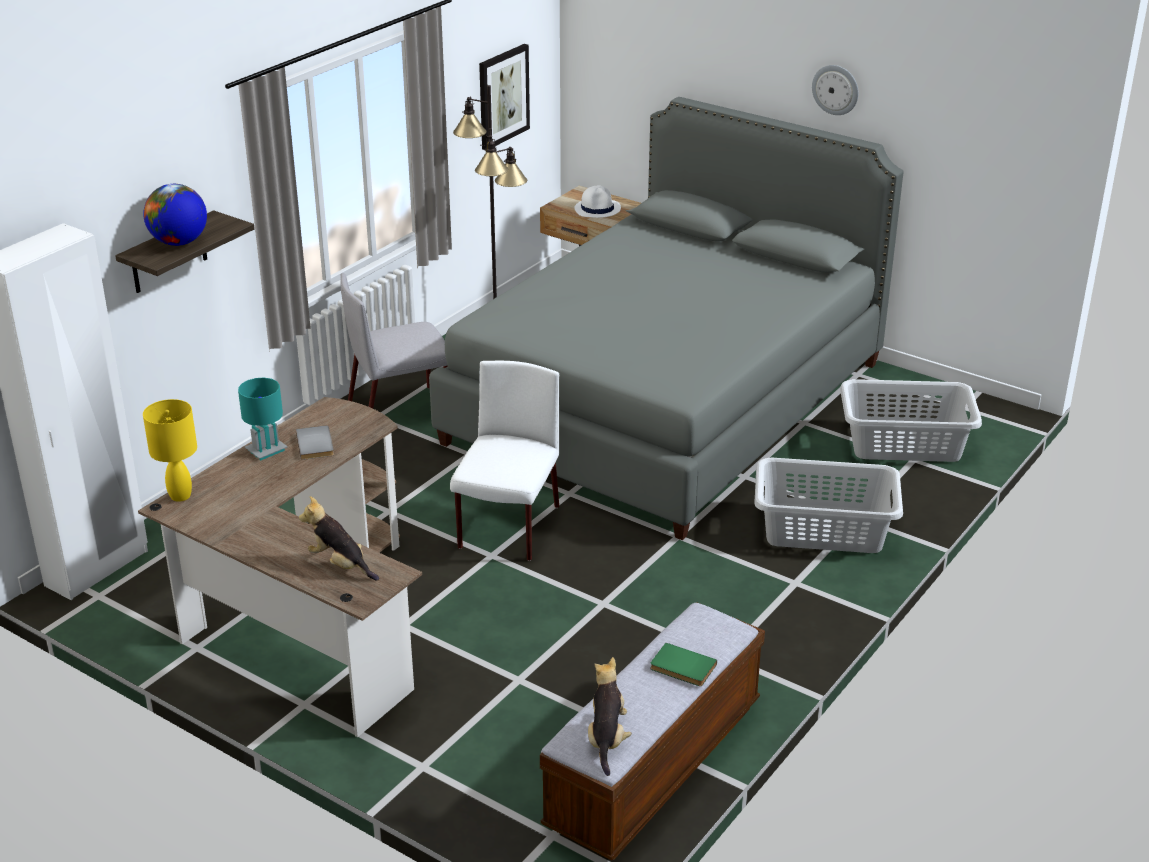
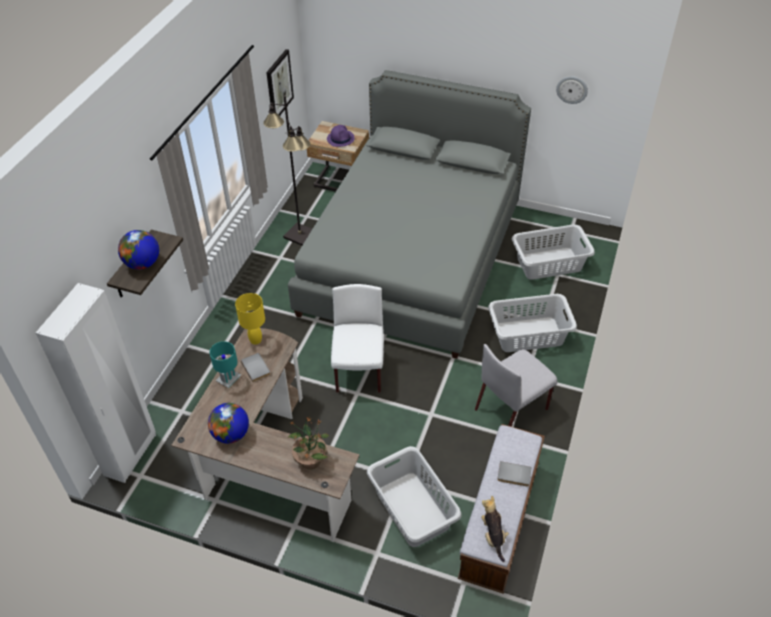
camera: 15 degrees left, 15 degrees up
yellow table lamp [143,399,197,502] -> yellow table lamp moved to [235,293,265,345]
plush toy [299,496,379,581] -> potted plant [288,417,329,470]
grey chair [340,273,448,408] -> grey chair moved to [475,344,558,426]
white hat [575,186,621,218] -> purple hat [327,125,355,147]
green book [650,643,717,686] -> grey book [497,461,532,487]
wall clock [812,65,859,115] -> wall clock moved to [556,76,588,104]
none -> globe [208,403,249,444]
none -> grey laundry basket [367,446,462,547]

